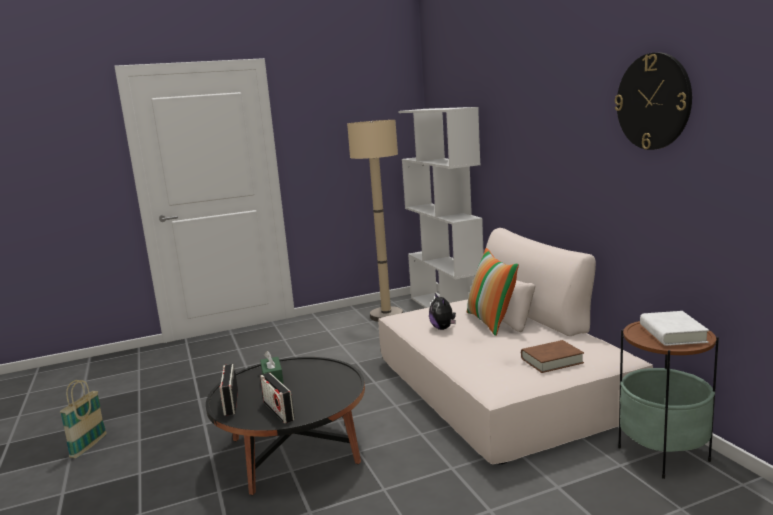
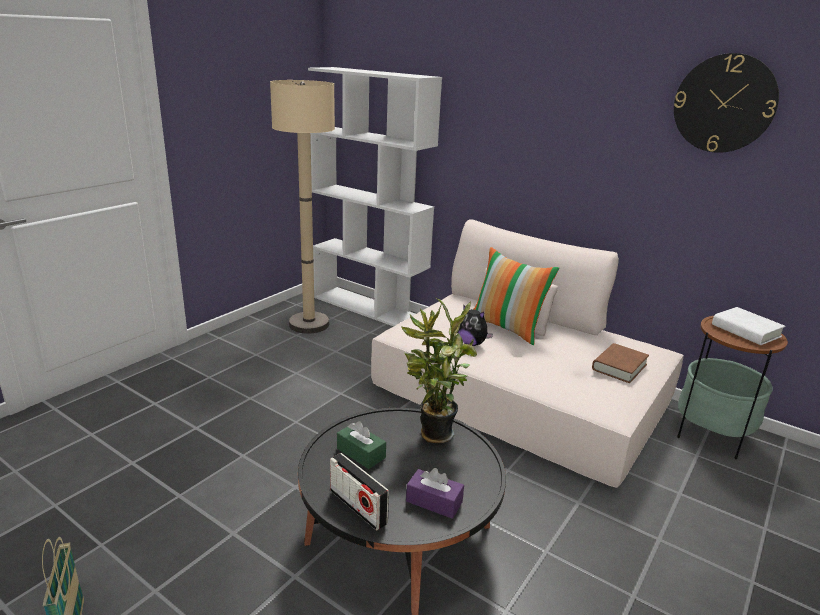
camera: 35 degrees left, 10 degrees up
radio [260,373,295,423] -> purple tissue box [406,468,464,519]
none -> potted plant [401,299,477,443]

